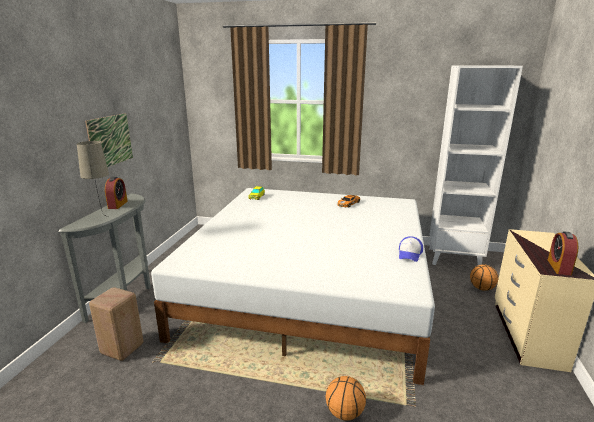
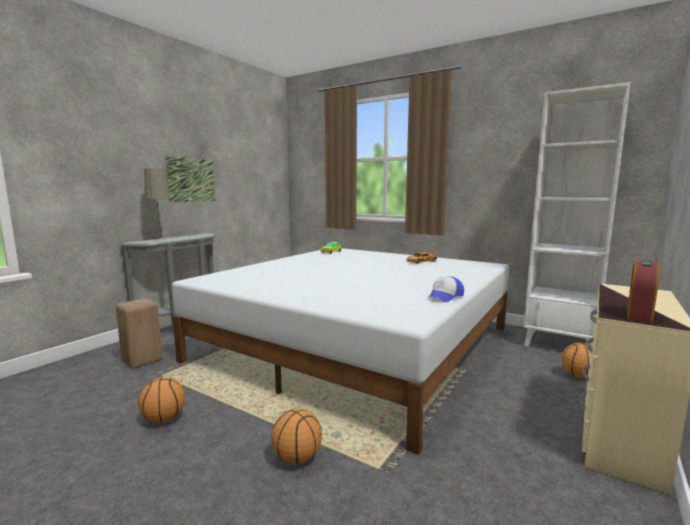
camera: 20 degrees right, 10 degrees down
alarm clock [105,177,128,209] -> none
none -> basketball [138,377,186,423]

